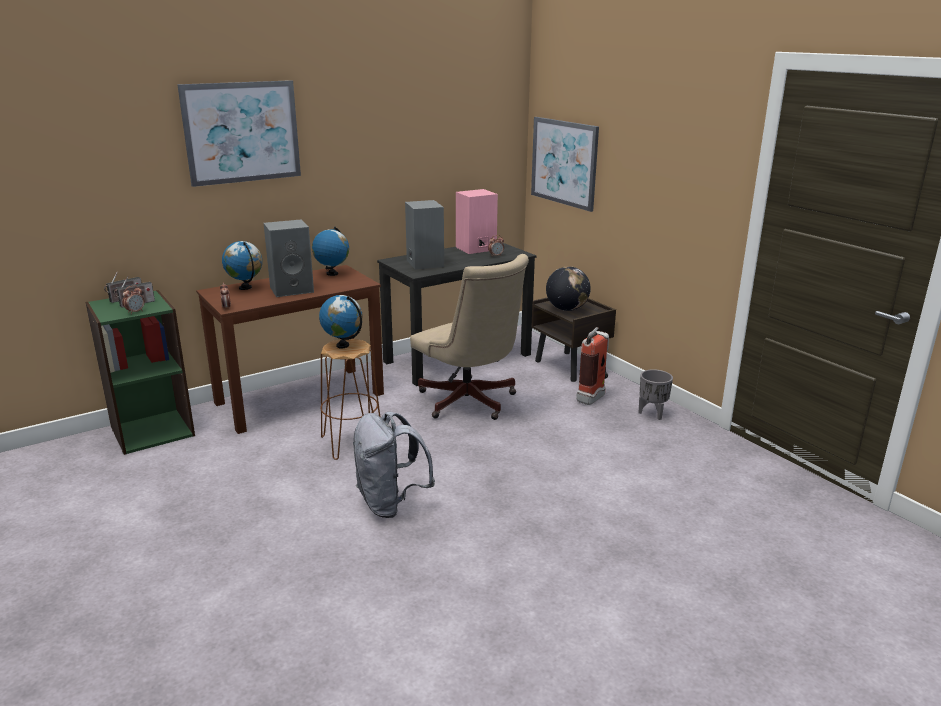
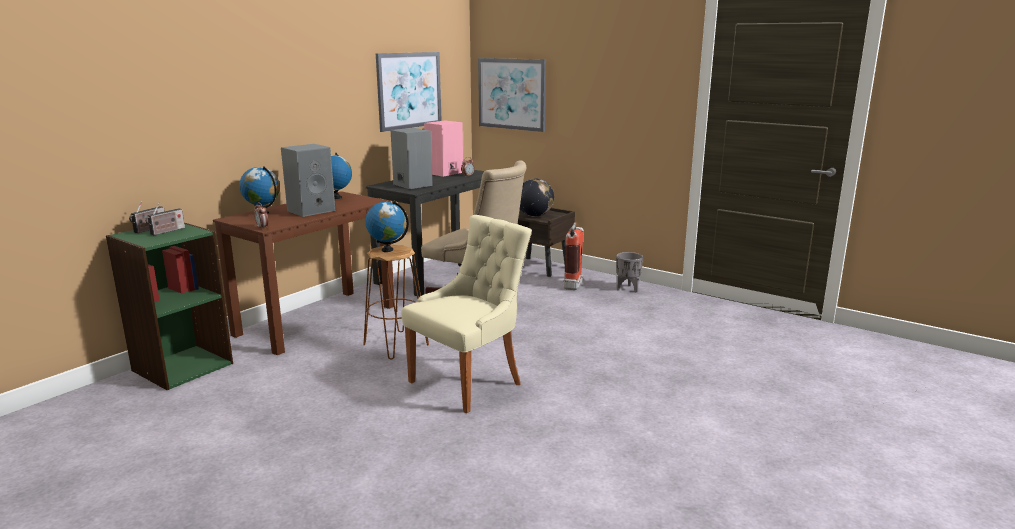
camera: 20 degrees left, 5 degrees down
alarm clock [122,286,145,314] -> none
picture [177,80,301,187] -> picture moved to [376,52,442,132]
grey backpack [353,412,435,518] -> beige chair [401,215,532,413]

